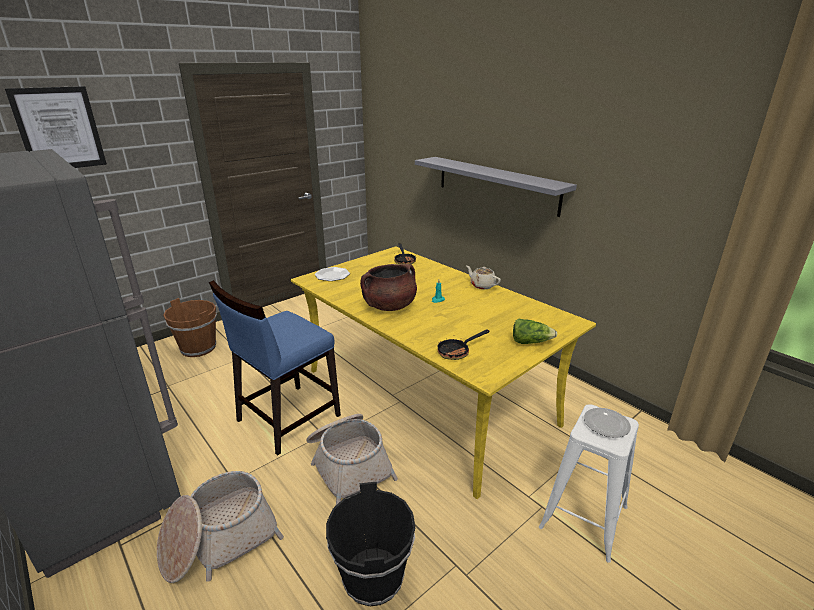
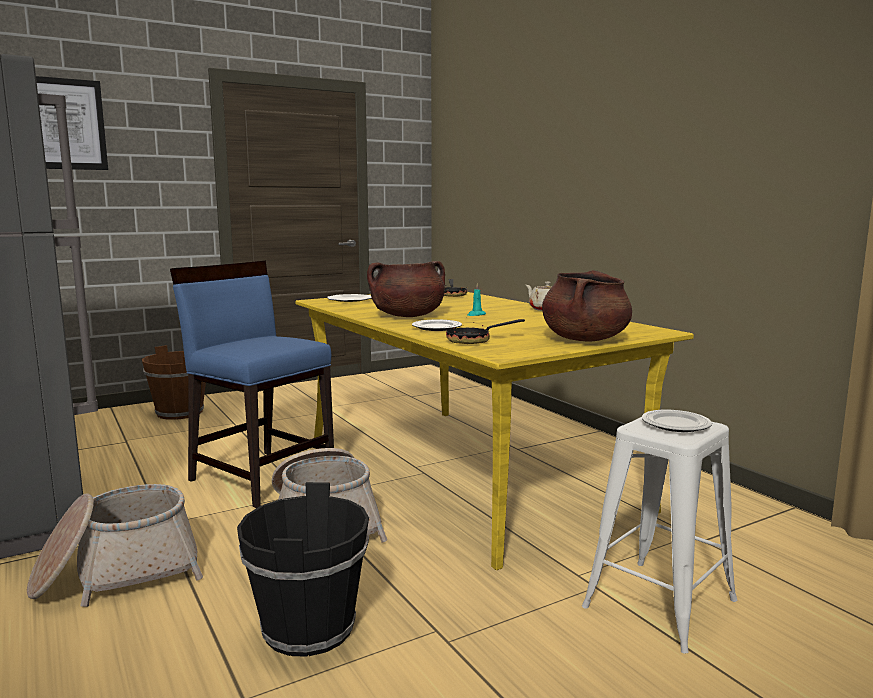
camera: 10 degrees right, 15 degrees down
blue chair [209,280,341,455] -> blue chair turned 75 degrees clockwise [170,261,334,508]
grey shelf [415,157,577,217] -> none
lettuce [513,319,557,344] -> brown cooking pot [542,270,632,341]
none -> plate [412,320,462,331]

